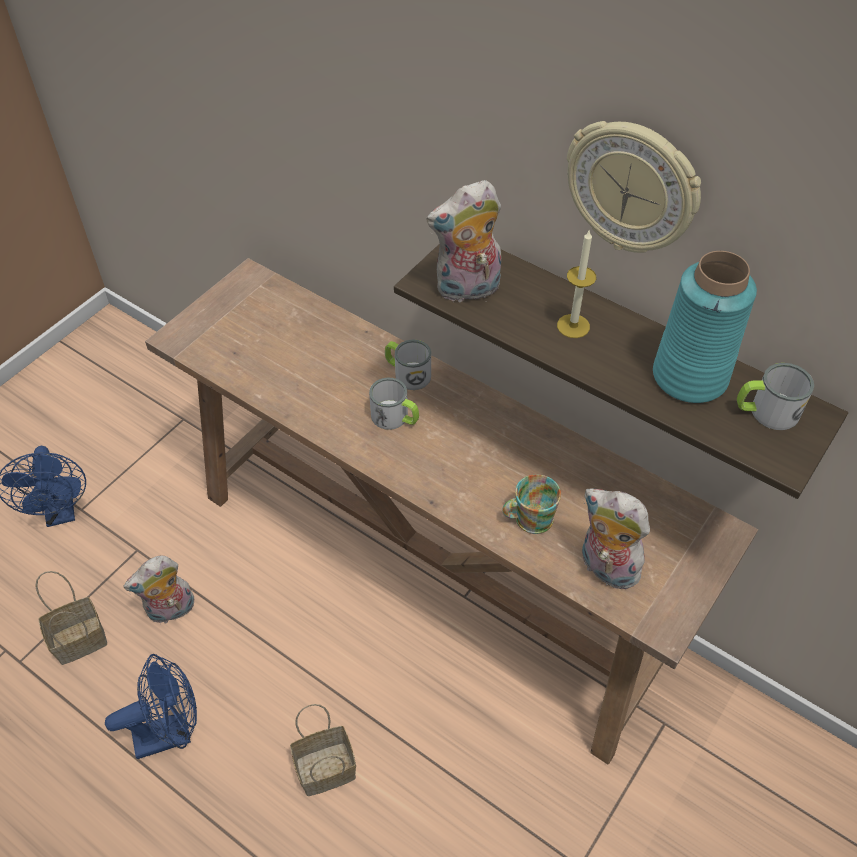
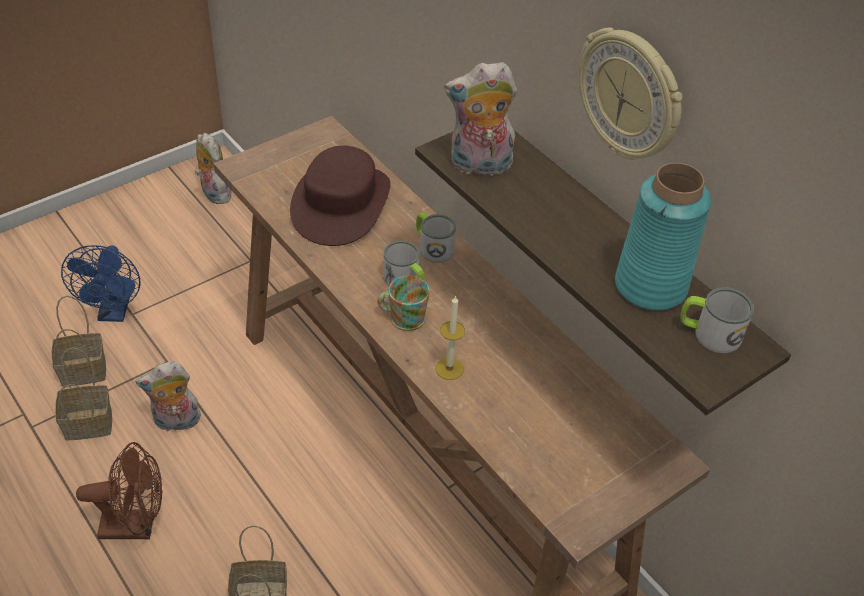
camera: 15 degrees right, 5 degrees down
blue fan [105,654,197,759] -> brown fan [76,442,163,539]
mug [502,474,561,534] -> mug moved to [377,276,430,331]
candle [557,229,596,338] -> candle moved to [435,295,465,380]
plush toy [582,489,650,589] -> plush toy moved to [195,133,232,204]
none -> basket [51,296,106,387]
none -> brown hat [290,146,391,246]

